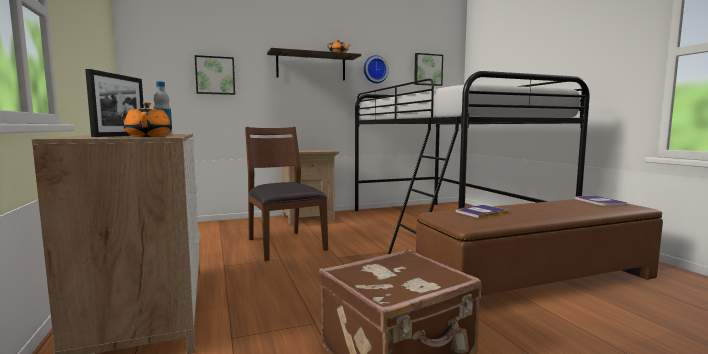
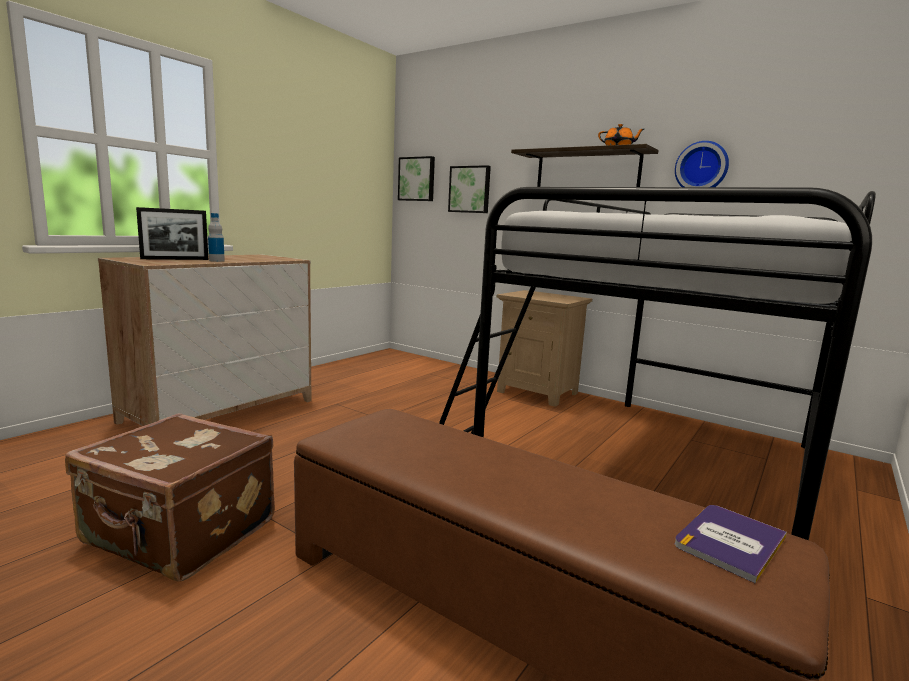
camera: 55 degrees right, 5 degrees up
orange teapot [124,103,172,137] -> none
brown chair [245,127,328,261] -> none
picture [414,53,443,86] -> picture moved to [398,156,435,201]
book [456,205,508,218] -> none

